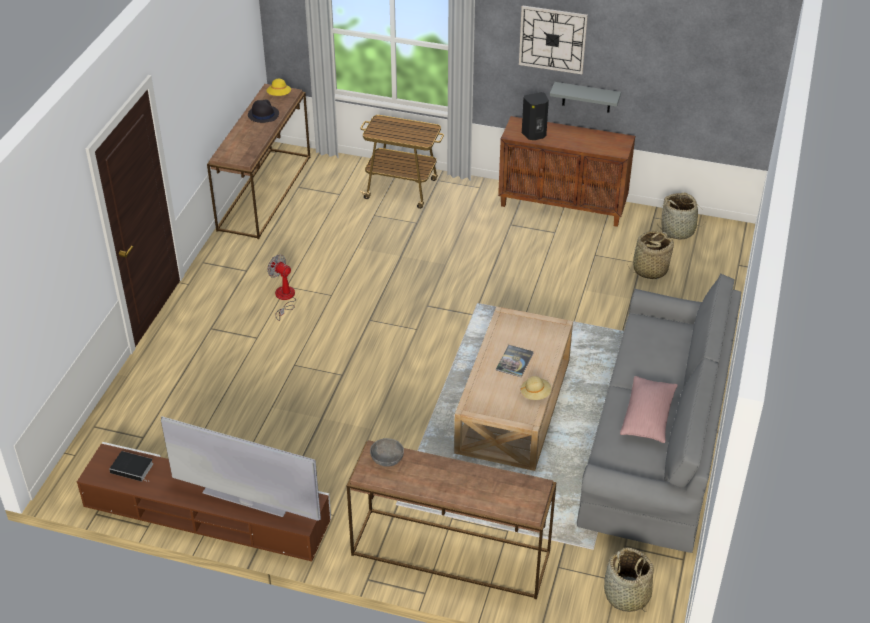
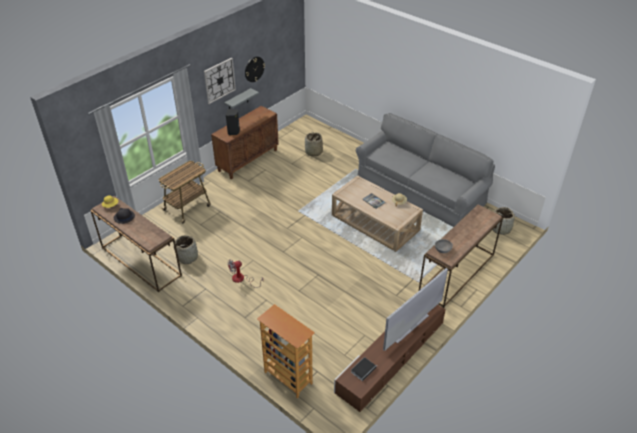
camera: 65 degrees left, 0 degrees up
pink pillow [620,376,678,443] -> none
basket [657,193,705,239] -> basket moved to [174,235,198,264]
none -> wall clock [245,57,265,82]
none -> bookcase [257,304,315,398]

